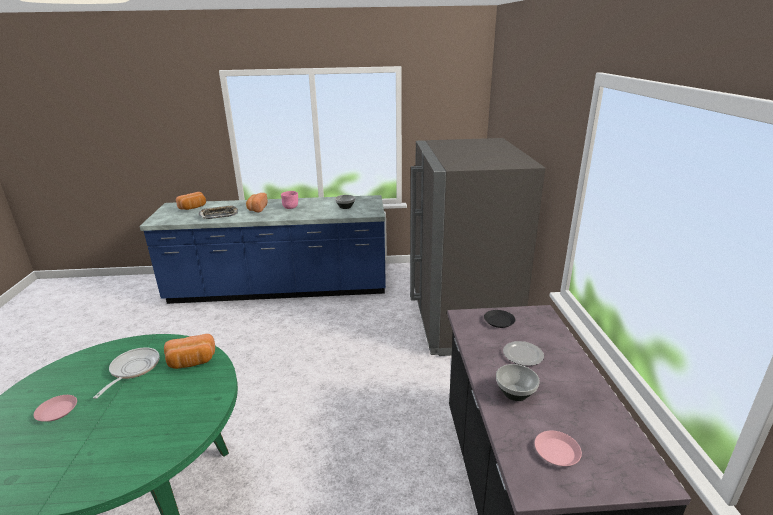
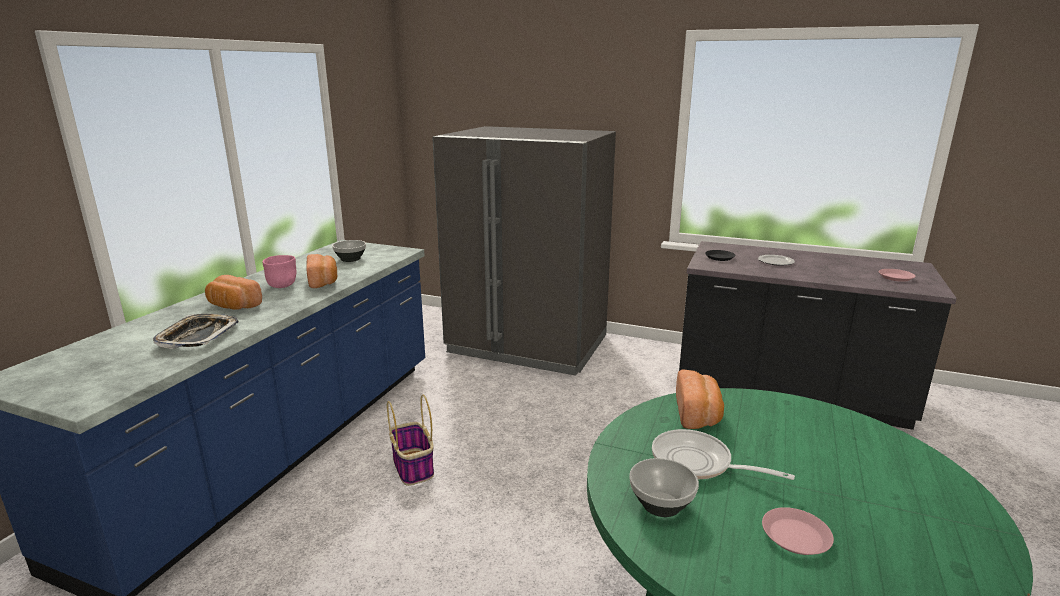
camera: 65 degrees left, 5 degrees down
bread [176,192,206,210] -> bread moved to [306,254,337,288]
bowl [496,364,540,401] -> bowl moved to [629,458,699,517]
none -> basket [387,394,434,486]

